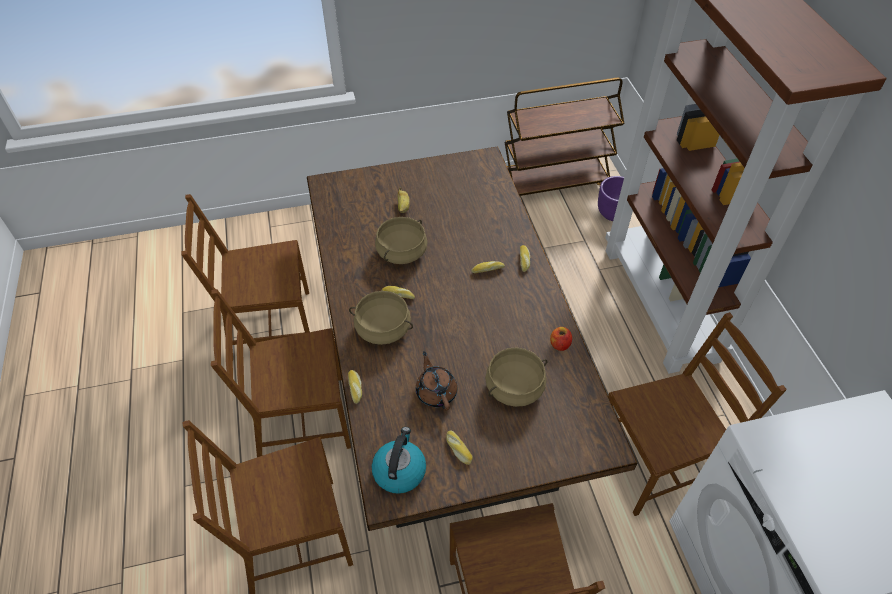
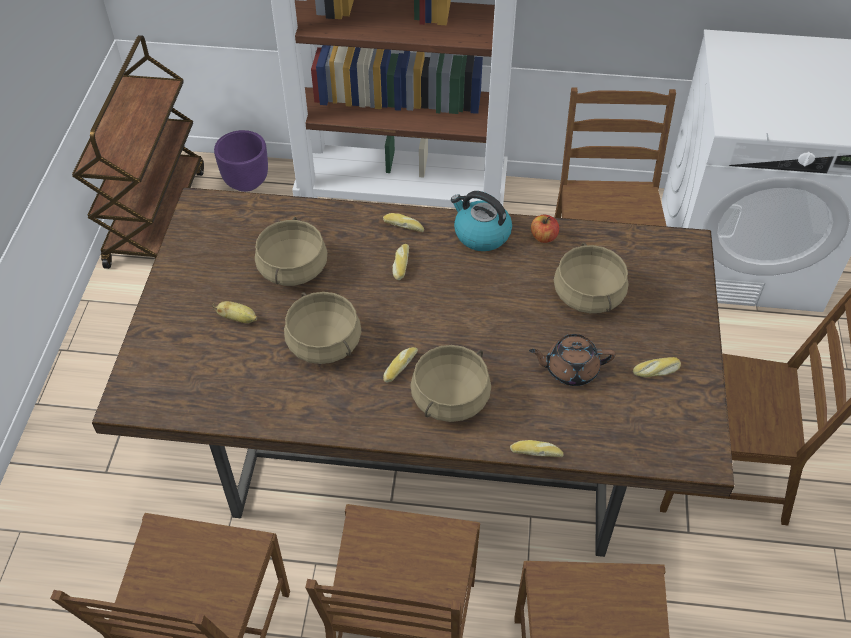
camera: 70 degrees left, 0 degrees up
kettle [371,427,426,494] -> kettle moved to [451,191,512,251]
none -> beige cooking pot [255,217,327,286]

